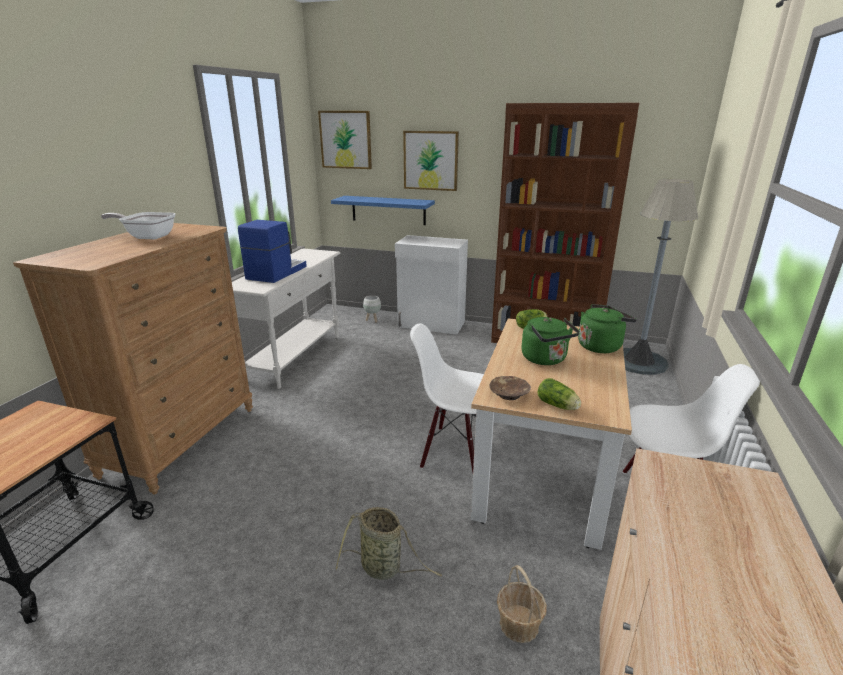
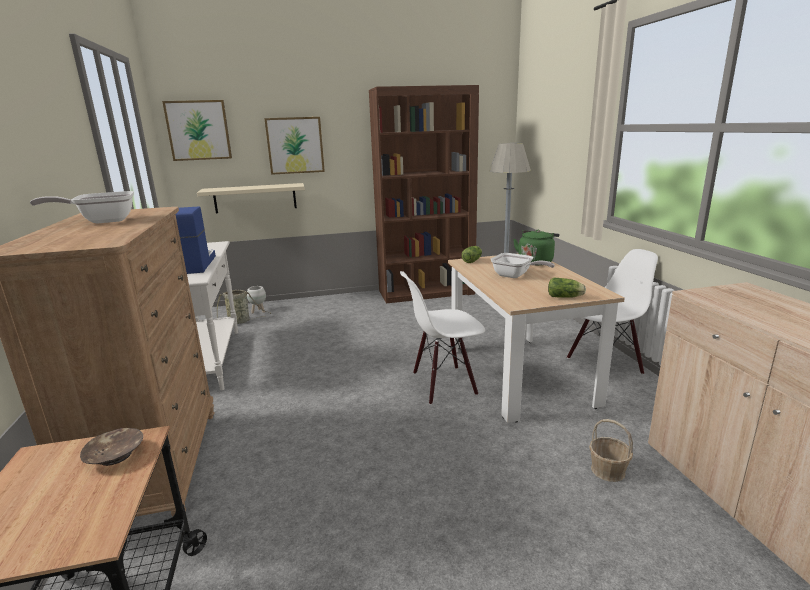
camera: 30 degrees left, 5 degrees down
blue shelf [331,196,435,225] -> beige shelf [197,183,305,213]
basket [336,507,442,580] -> basket moved to [217,290,271,324]
white cabinet [395,235,468,335] -> none
brown bowl [490,376,531,400] -> brown bowl moved to [80,428,143,466]
green kettle [521,317,580,365] -> frying pan [491,253,555,278]

